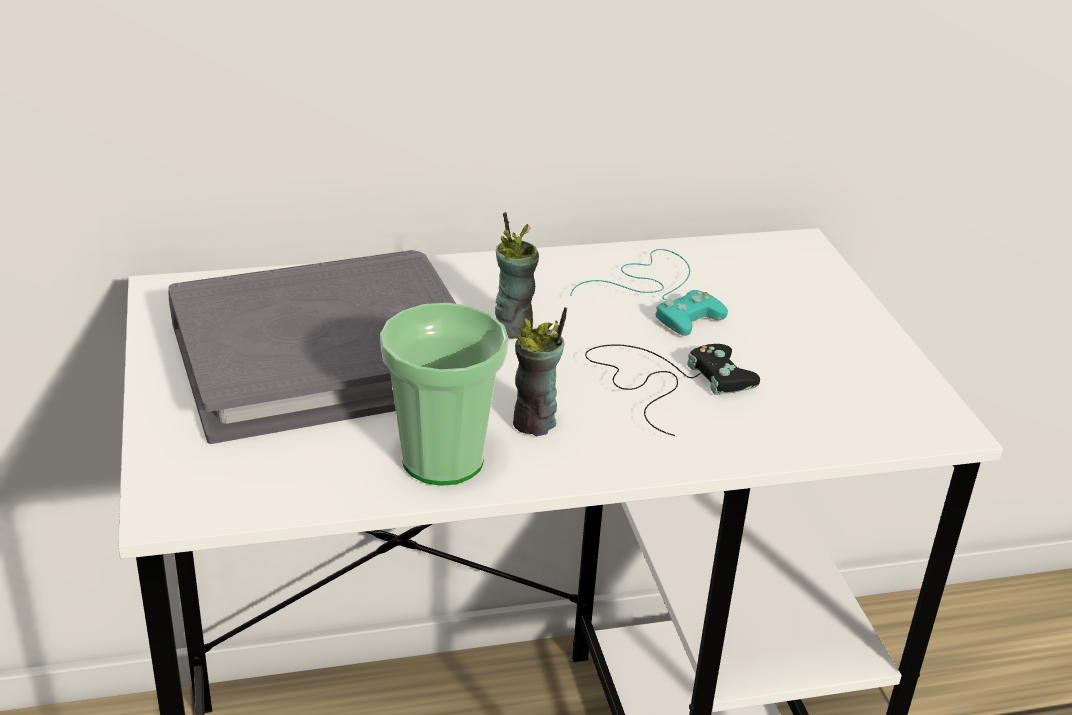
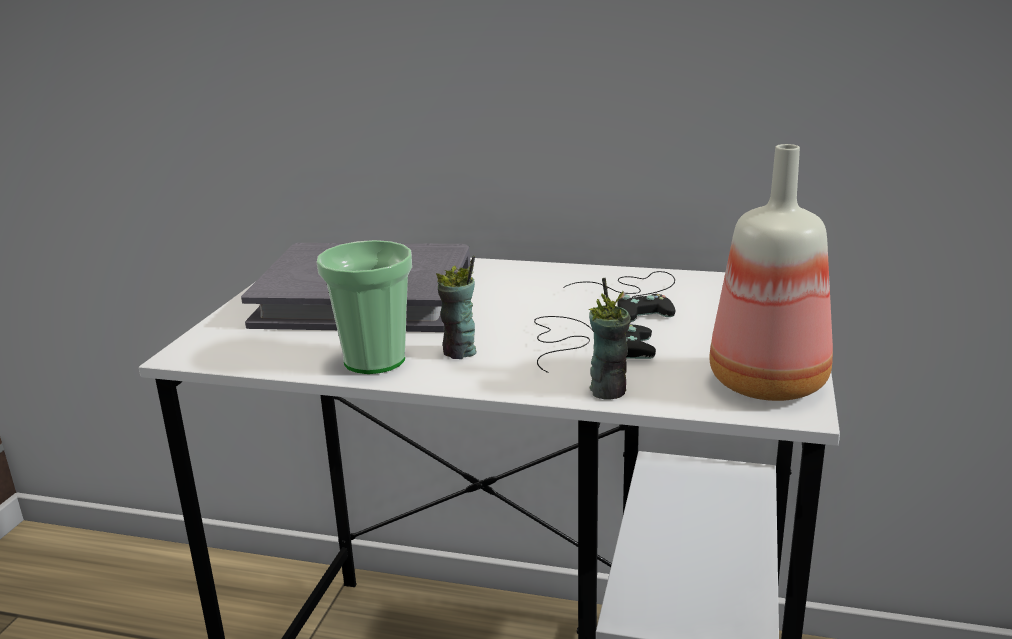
camera: 30 degrees right, 10 degrees down
cup [495,212,539,339] -> cup moved to [589,278,631,400]
turquoise game controller [570,249,728,336] -> black game controller [563,271,675,322]
none -> bottle [709,144,833,401]

